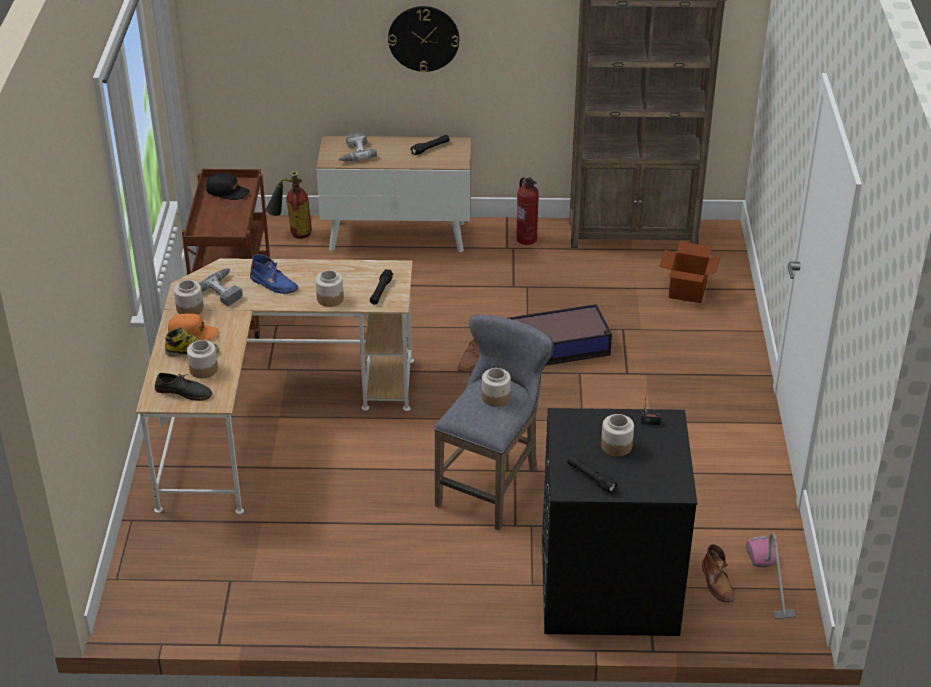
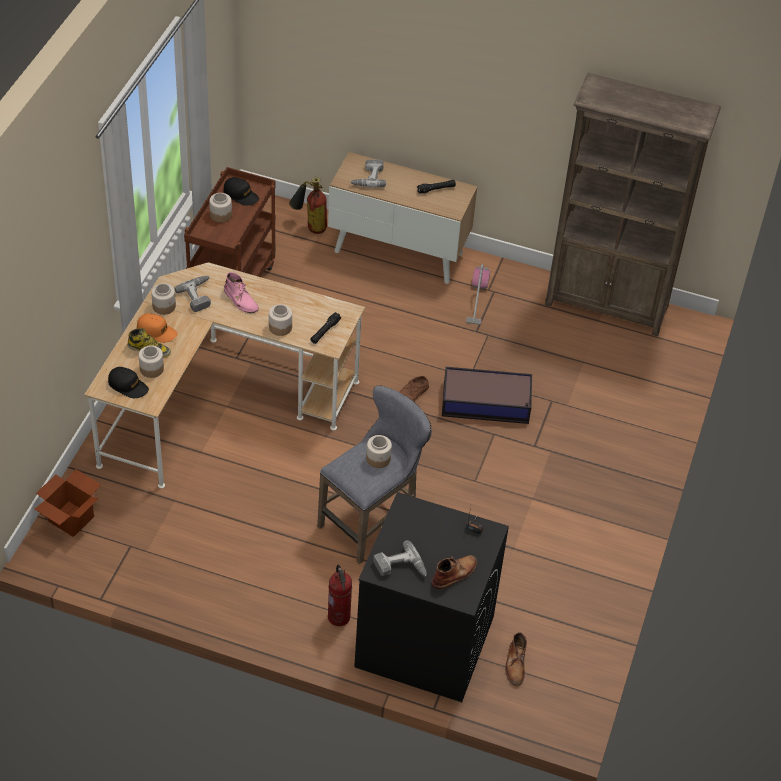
camera: 15 degrees right, 10 degrees up
grey shoe [155,373,212,401] -> black cap [108,367,149,398]
blue boot [250,254,298,294] -> pink boot [224,272,259,313]
wall clock [388,6,459,72] -> none
fire extinguisher [516,177,539,245] -> fire extinguisher moved to [328,565,352,626]
black flashlight [567,455,618,494] -> power drill [373,540,427,576]
jar [601,414,634,456] -> jar moved to [209,193,232,223]
cardboard box [659,242,721,303] -> cardboard box moved to [34,469,101,537]
vacuum cleaner [746,533,796,620] -> vacuum cleaner moved to [466,264,490,325]
none -> brown boot [431,555,477,590]

